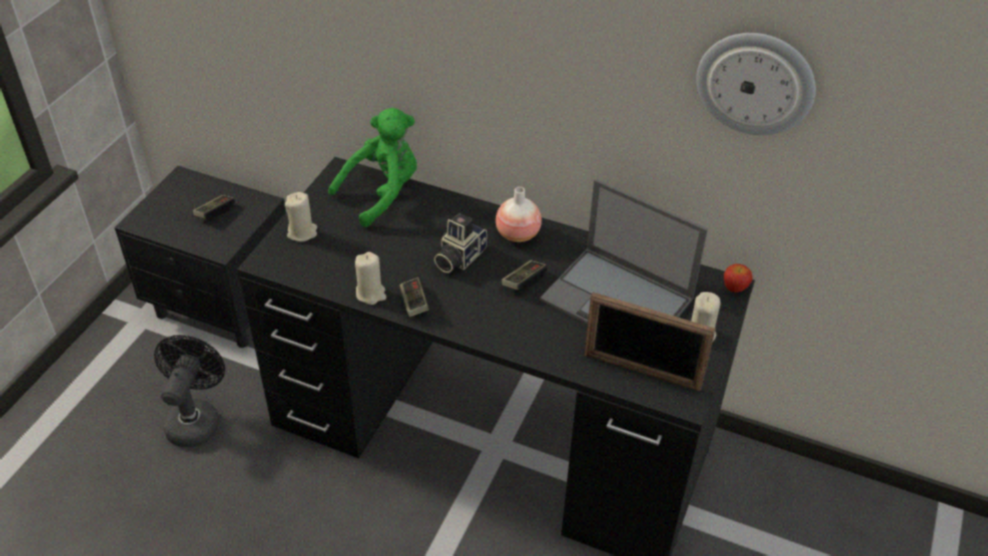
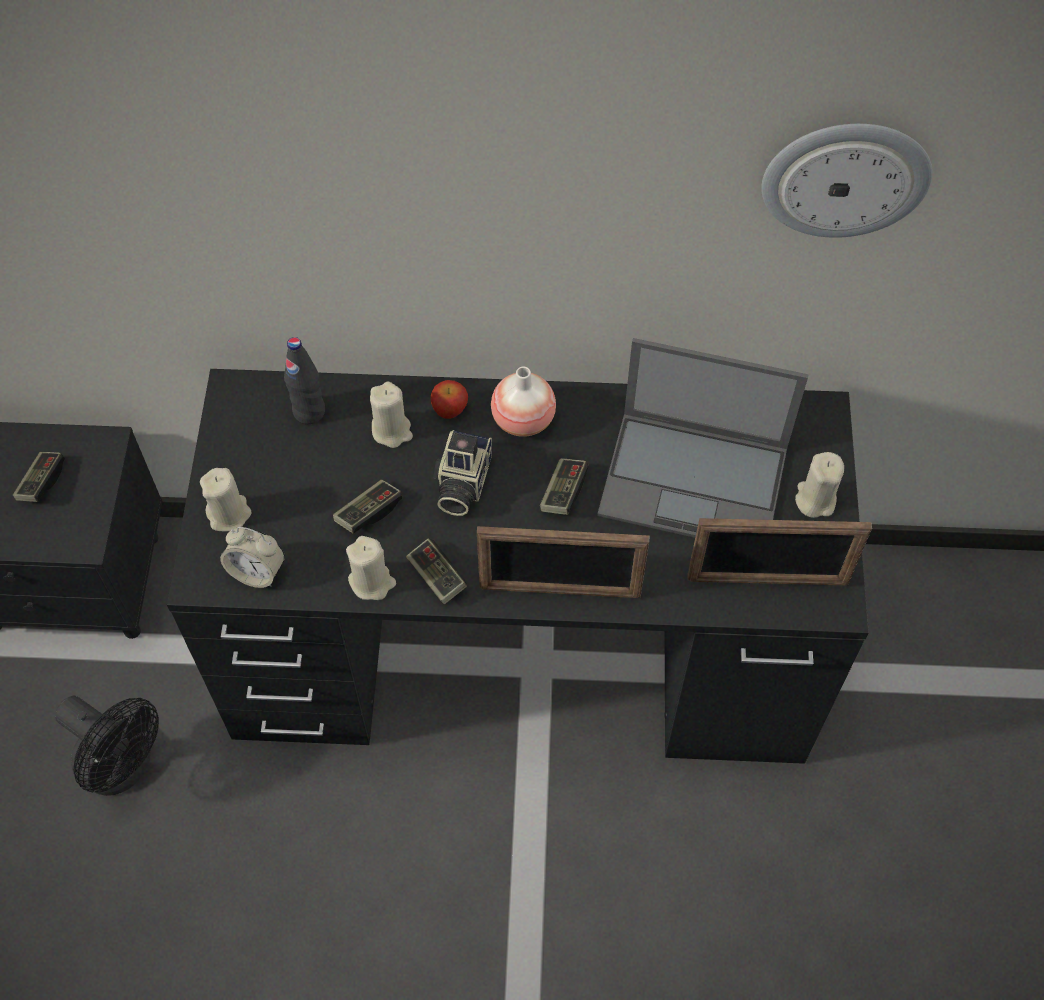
camera: 20 degrees left, 15 degrees up
black fan [154,335,225,447] -> black fan turned 135 degrees clockwise [55,696,159,796]
green plush toy [328,108,417,227] -> black bottle [284,337,325,424]
apple [724,264,752,292] -> apple moved to [430,380,468,419]
none -> alarm clock [220,527,285,588]
none -> game controller [333,480,402,533]
none -> beige candle [370,382,413,448]
none -> picture frame [477,526,649,598]

